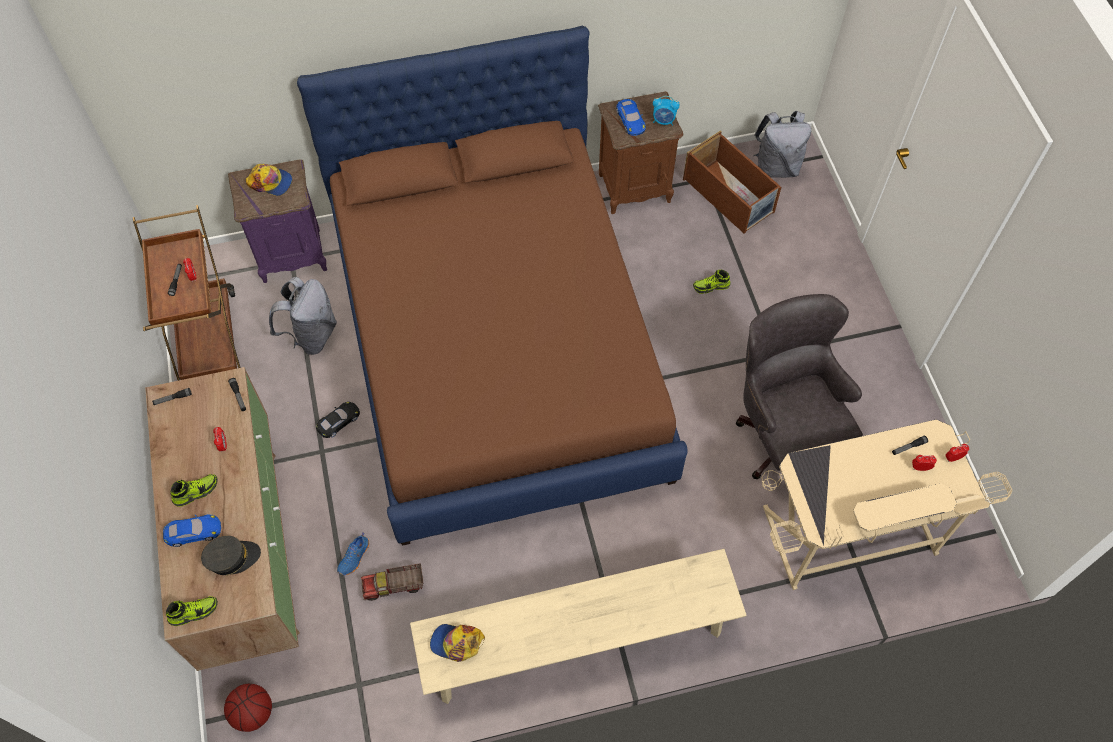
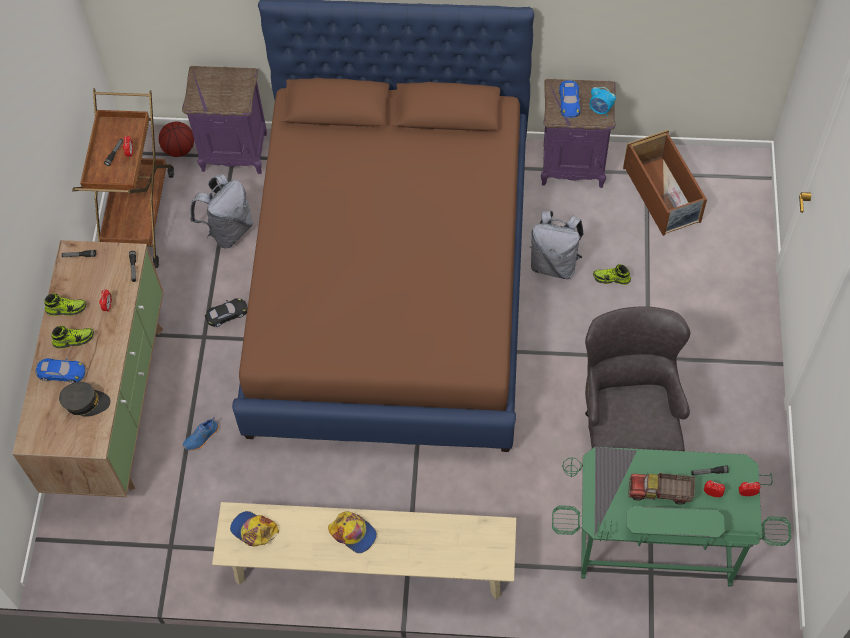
camera: 20 degrees right, 0 degrees up
shoe [166,596,218,626] -> shoe moved to [44,293,87,316]
basketball [224,684,272,732] -> basketball moved to [159,122,194,157]
cap [246,164,292,196] -> cap moved to [328,511,377,553]
toy truck [361,563,423,601] -> toy truck moved to [629,473,695,505]
brown nightstand [598,91,683,214] -> purple nightstand [541,79,616,188]
grey backpack [753,111,811,178] -> grey backpack moved to [531,211,584,279]
beige desk [762,420,1012,590] -> green desk [552,447,791,587]

